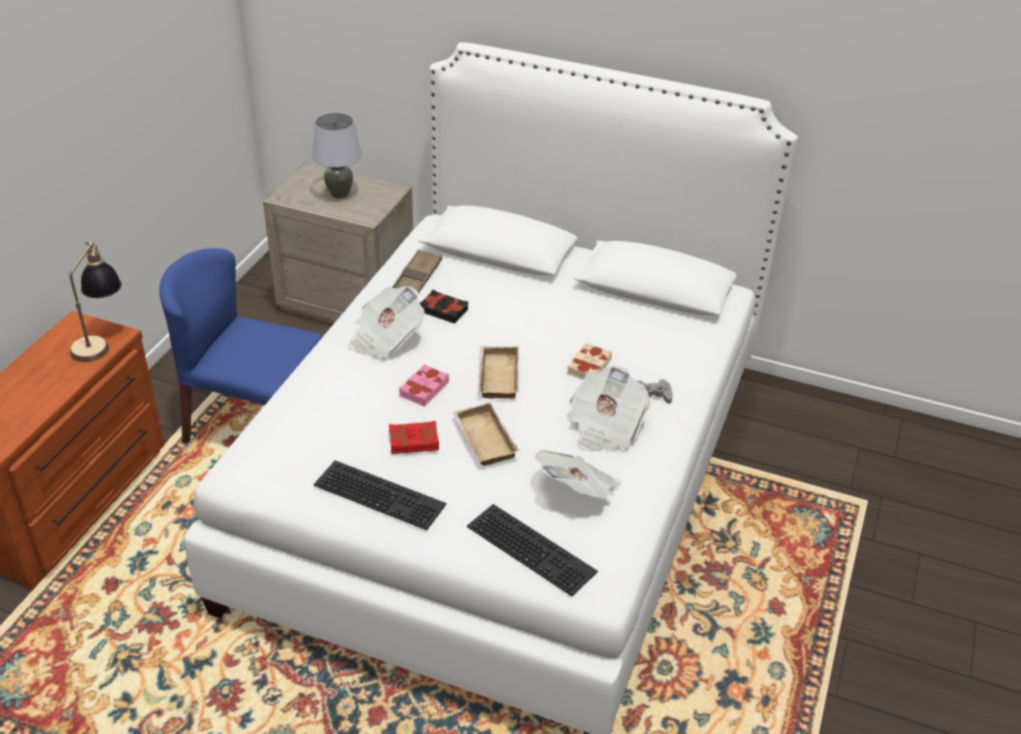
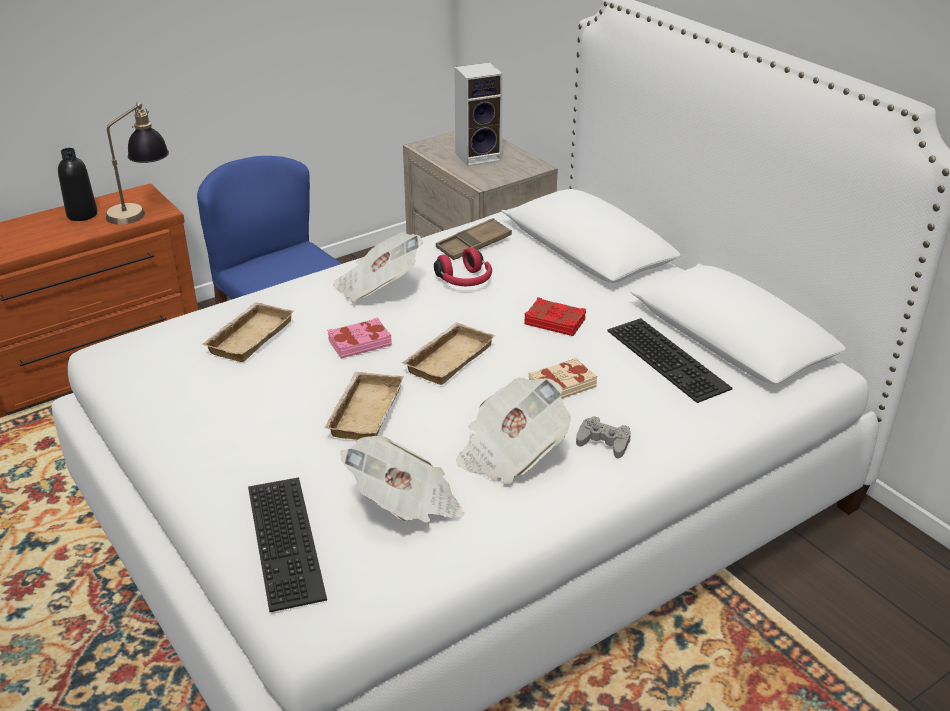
camera: 35 degrees right, 5 degrees down
grey table lamp [312,112,362,198] -> speaker [454,62,503,167]
keyboard [314,460,446,530] -> keyboard moved to [607,318,732,403]
red book [389,421,439,454] -> red book moved to [524,297,586,336]
black book [420,290,468,324] -> red headphones [434,247,492,286]
none -> black bottle [58,148,97,221]
none -> beige tray [201,302,294,362]

